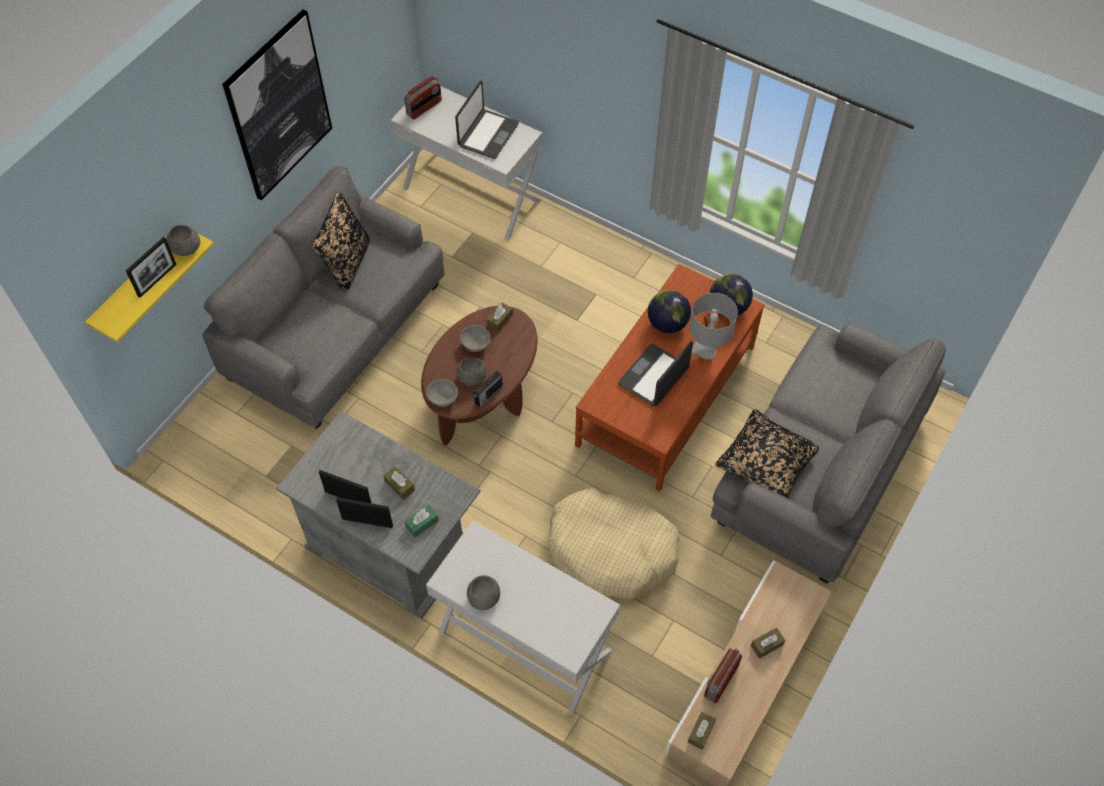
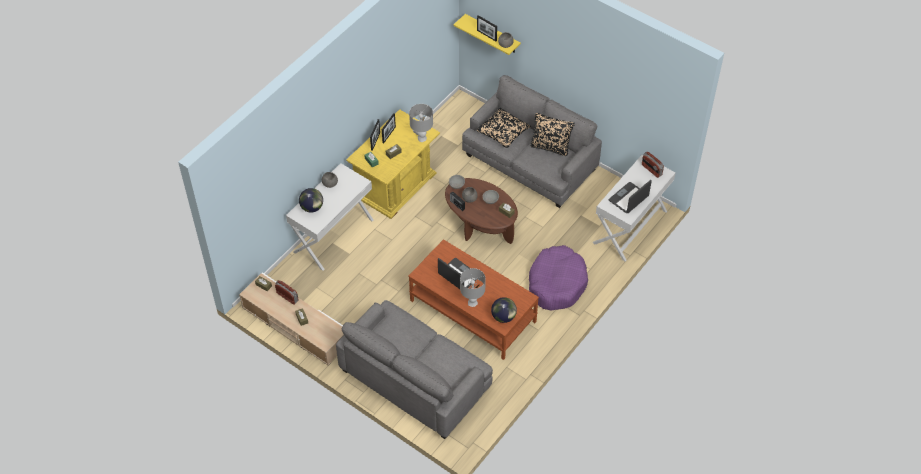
camera: 95 degrees right, 5 degrees down
picture [222,9,332,201] -> none
grey cabinet [276,411,481,618] -> yellow cabinet [346,109,440,219]
laptop [455,81,519,159] -> laptop turned 105 degrees clockwise [609,180,652,213]
beige dog bed [548,488,680,599] -> none
globe [648,290,691,333] -> globe moved to [299,188,323,213]
black pillow [716,409,819,498] -> black pillow moved to [477,108,531,148]
none -> grey table lamp [409,104,433,142]
none -> purple dog bed [529,245,588,310]

